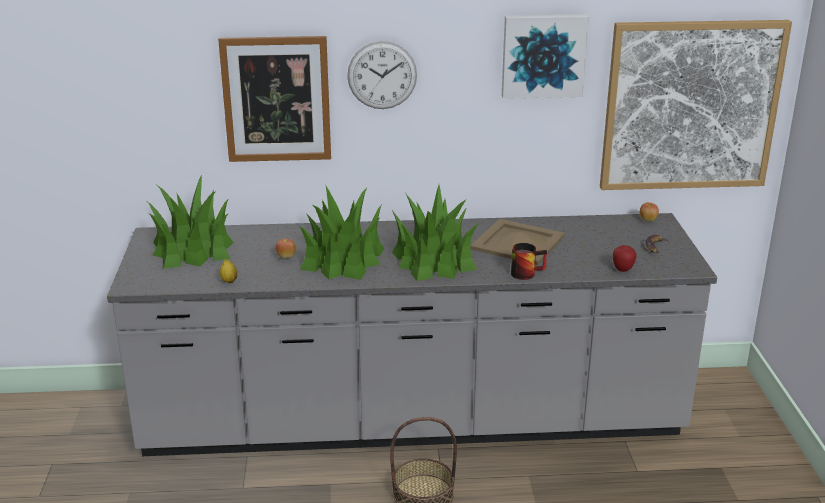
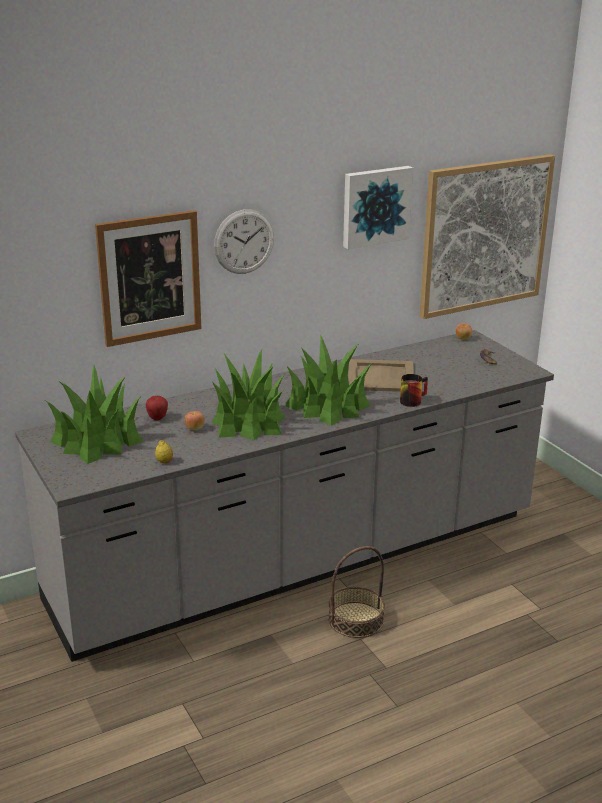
camera: 25 degrees left, 0 degrees up
apple [613,245,637,272] -> apple moved to [146,396,168,421]

